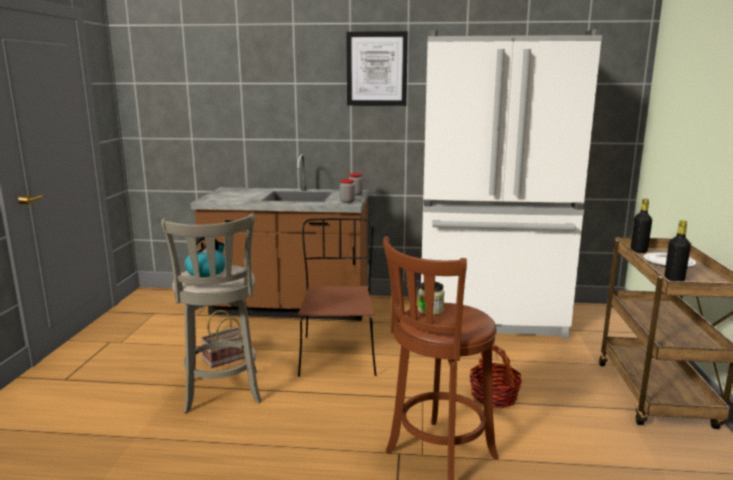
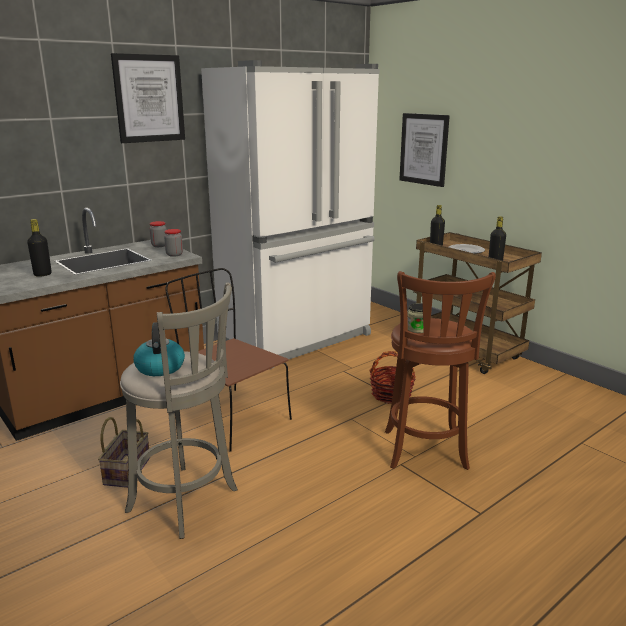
camera: 45 degrees left, 5 degrees up
none -> black bottle [27,219,52,277]
none -> picture [399,113,450,187]

